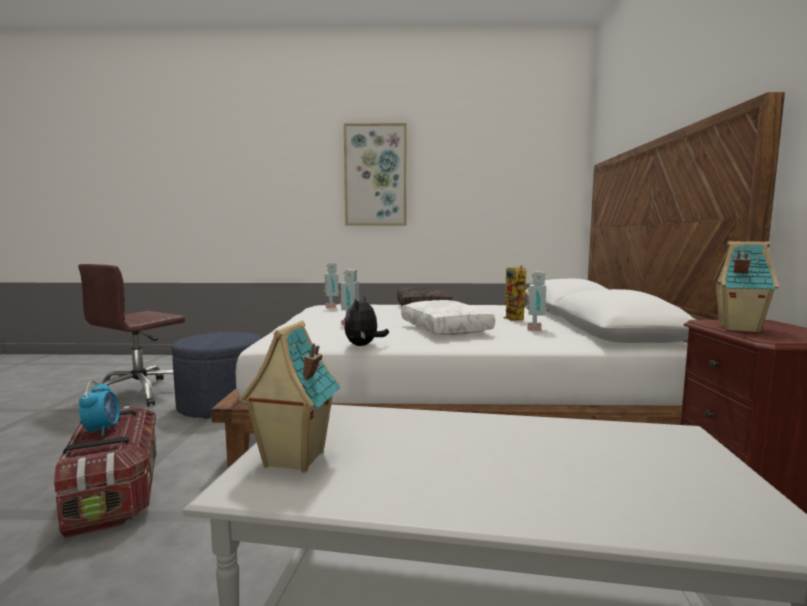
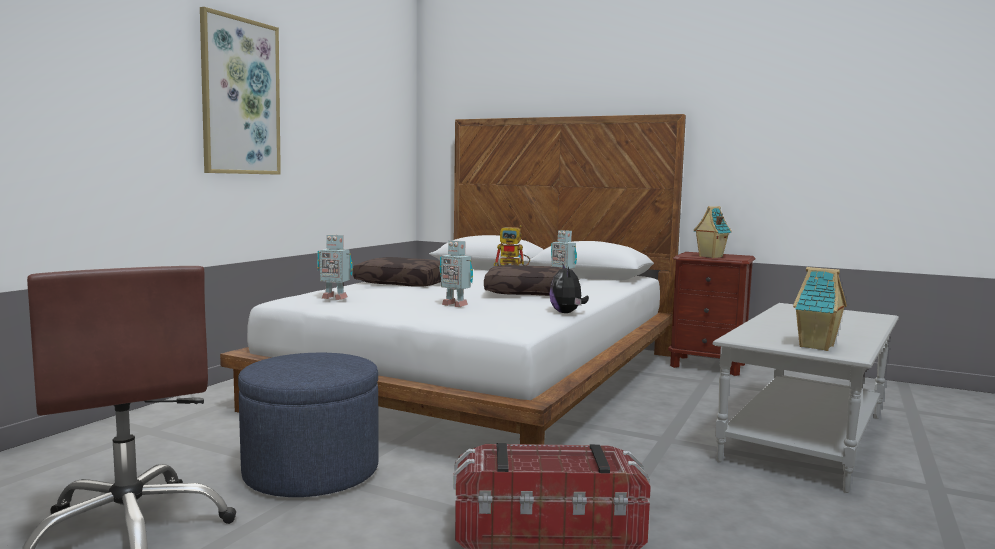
camera: 65 degrees left, 0 degrees up
alarm clock [79,381,120,436] -> none
plush toy [344,296,389,346] -> plush toy turned 45 degrees clockwise [549,263,589,313]
white pillow [401,300,495,335] -> brown pillow [484,265,563,296]

